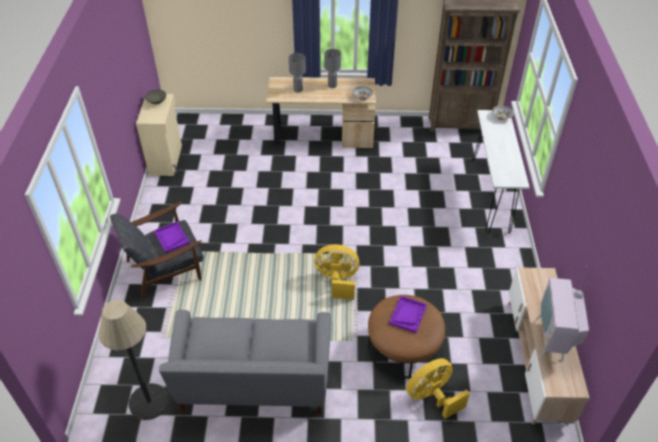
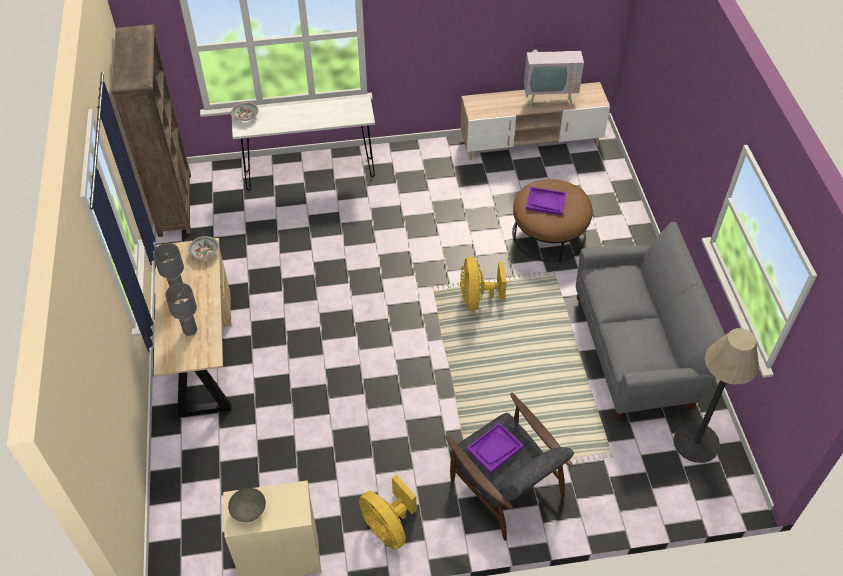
camera: 100 degrees left, 5 degrees up
yellow fan [406,358,470,419] -> yellow fan moved to [359,474,417,550]

